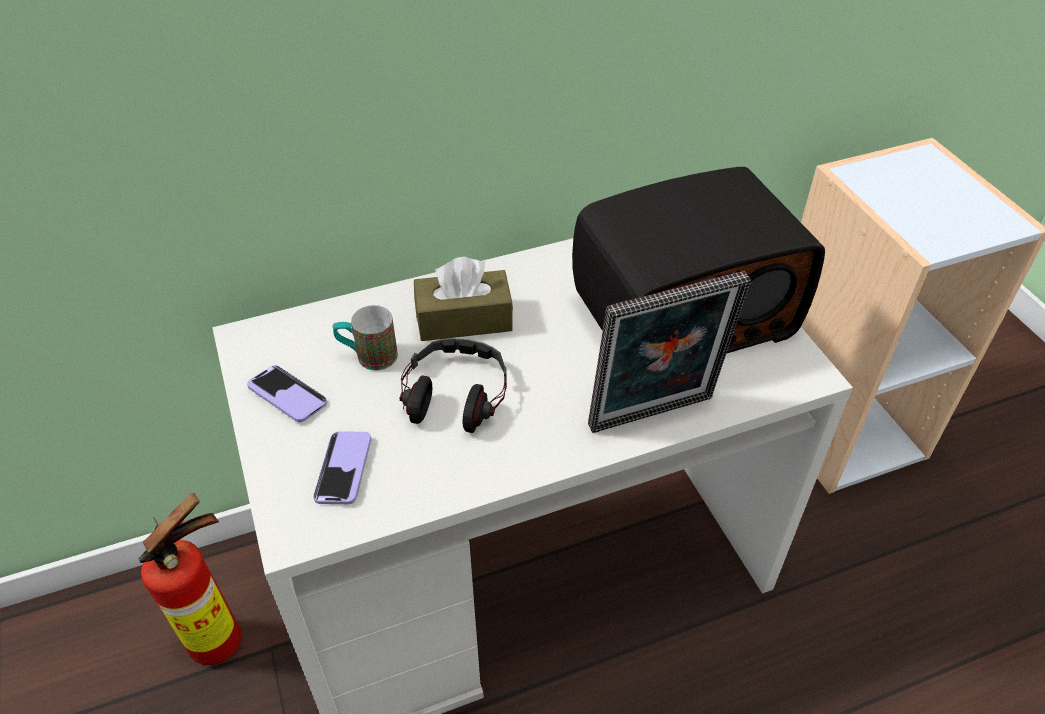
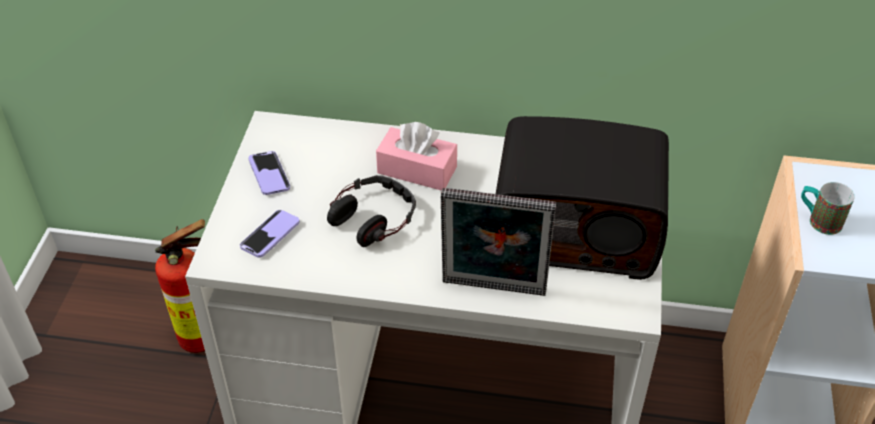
camera: 30 degrees right, 0 degrees up
mug [333,305,398,370] -> mug moved to [801,182,855,235]
brown tissue box [414,257,513,341] -> pink tissue box [376,122,457,191]

